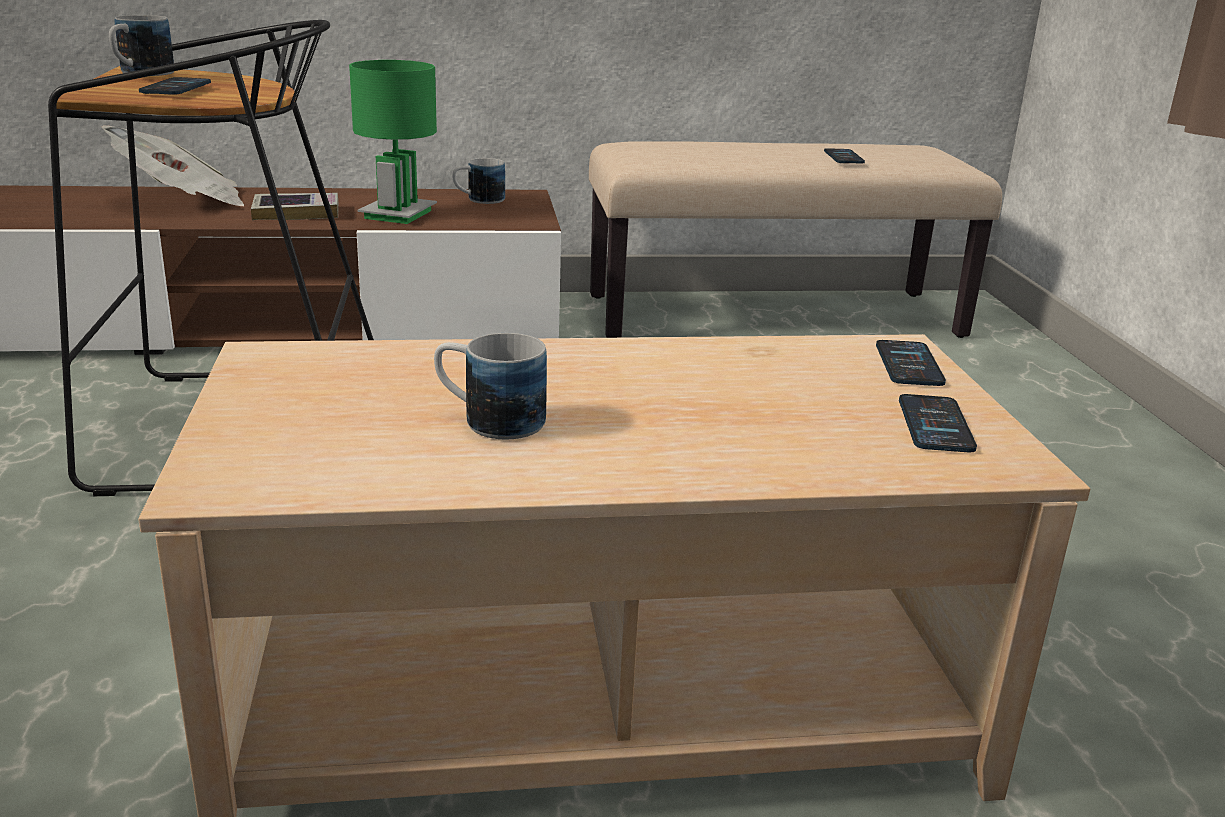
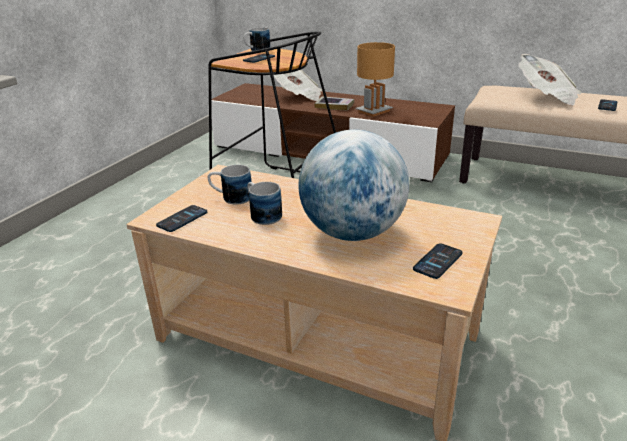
camera: 35 degrees right, 5 degrees up
green table lamp [349,60,437,224] -> brown table lamp [355,42,395,117]
mug [452,158,505,204] -> mug moved to [208,165,251,205]
phone [876,340,946,386] -> phone moved to [156,205,207,232]
none -> globe [298,129,409,241]
none -> newspaper [519,54,581,106]

